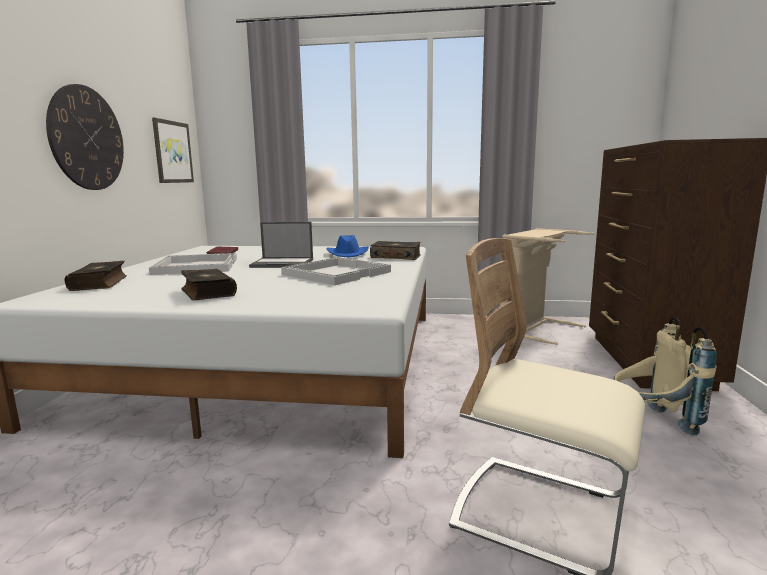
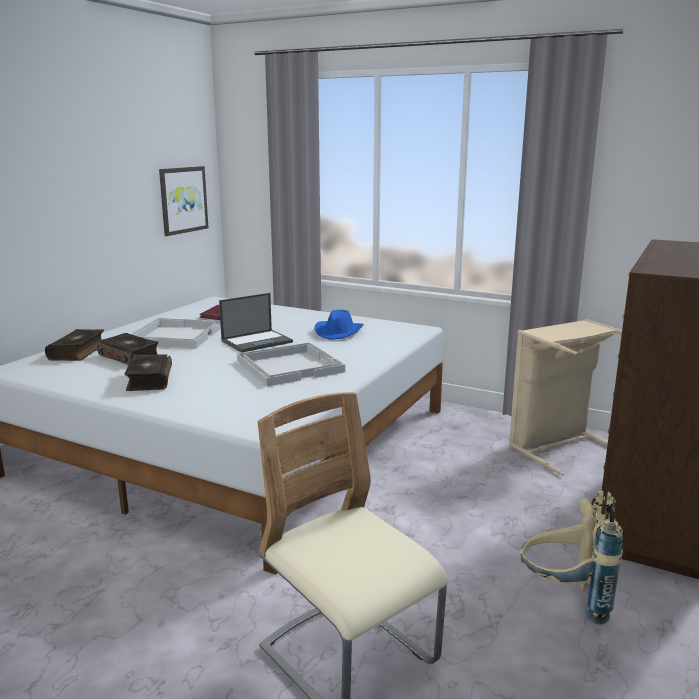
camera: 20 degrees right, 5 degrees up
wall clock [46,84,124,190] -> none
laptop [249,222,313,268] -> laptop turned 60 degrees counterclockwise [219,293,293,353]
book [370,241,421,260] -> book moved to [97,333,159,365]

